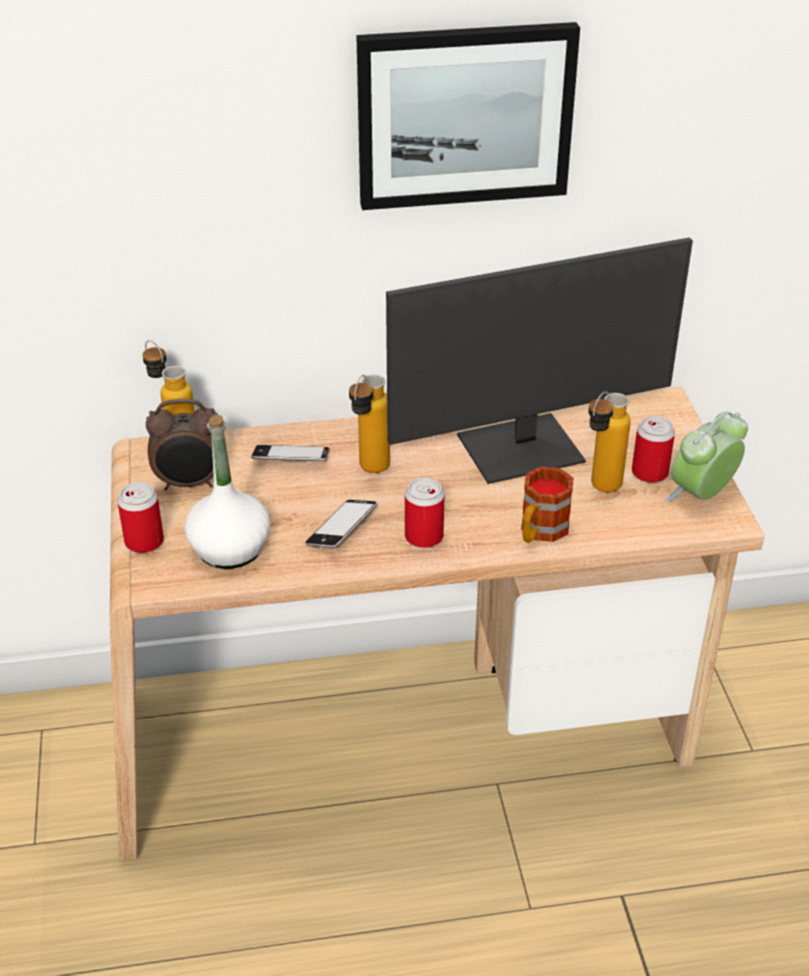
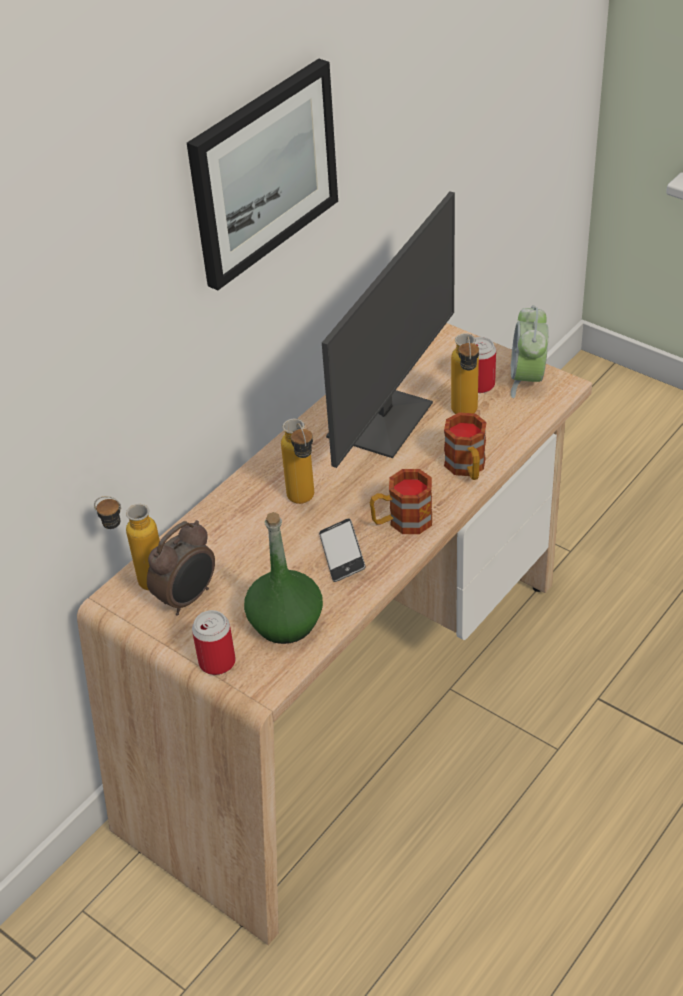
camera: 40 degrees left, 5 degrees up
white bottle [185,415,270,569] -> green bottle [244,512,323,644]
phone [251,445,329,461] -> none
can [405,477,445,548] -> mug [370,469,432,534]

